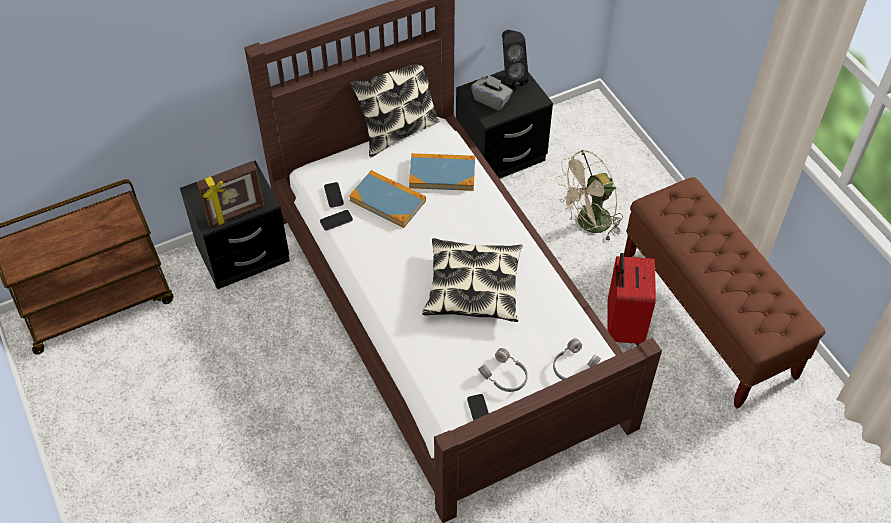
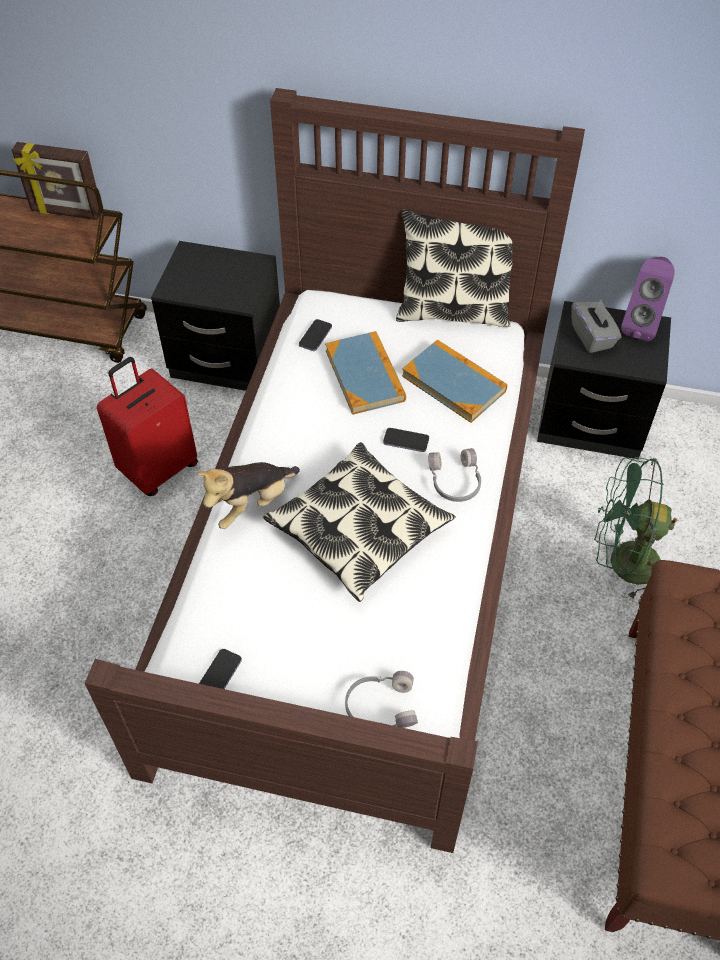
camera: 40 degrees right, 0 degrees up
picture frame [196,161,264,227] -> picture frame moved to [12,142,100,220]
phone [320,210,353,231] -> phone moved to [383,428,429,452]
grey headphones [478,348,528,392] -> grey headphones moved to [428,448,481,502]
black speaker [502,30,529,88] -> purple speaker [621,257,675,341]
beige fan [556,150,623,241] -> green fan [594,457,677,600]
red suitcase [607,253,656,346] -> red suitcase moved to [97,357,198,496]
none -> plush toy [197,462,300,529]

